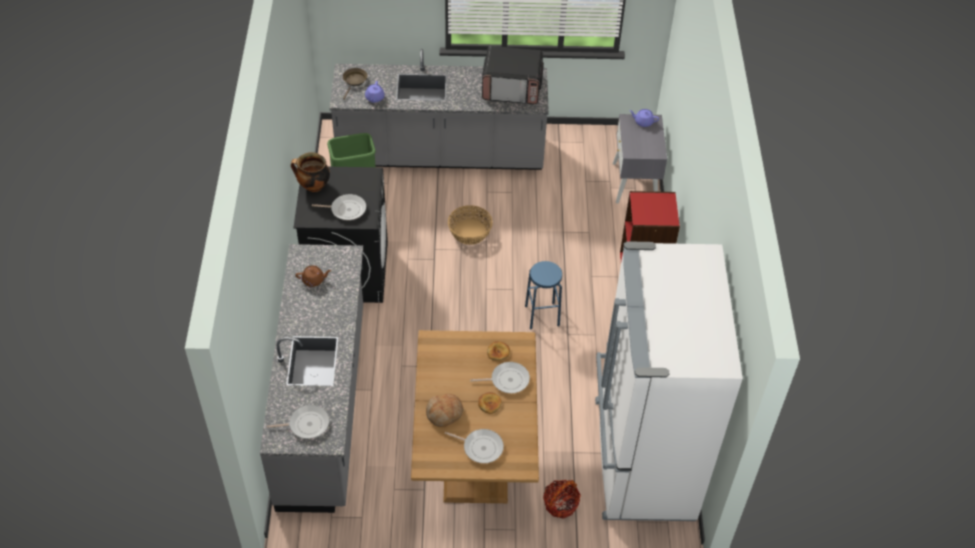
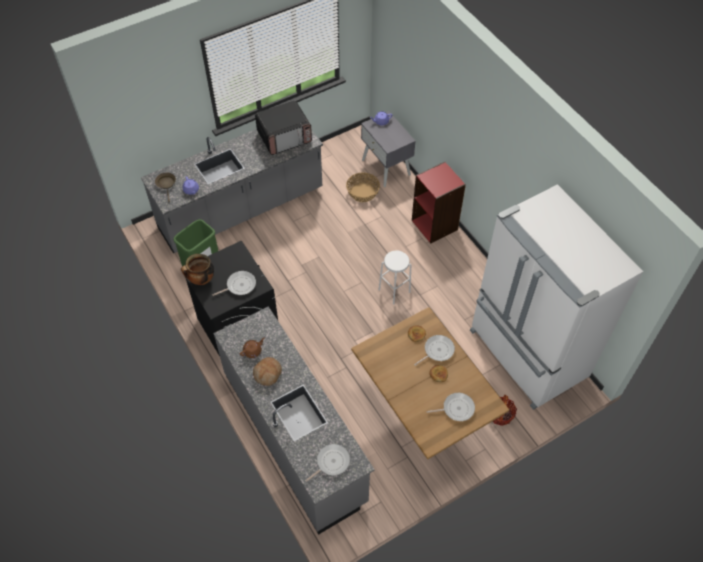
camera: 30 degrees left, 5 degrees up
bread [426,394,463,427] -> bread moved to [253,357,282,386]
basket [448,205,493,245] -> basket moved to [346,172,380,202]
blue stool [525,261,562,329] -> white stool [379,251,411,304]

